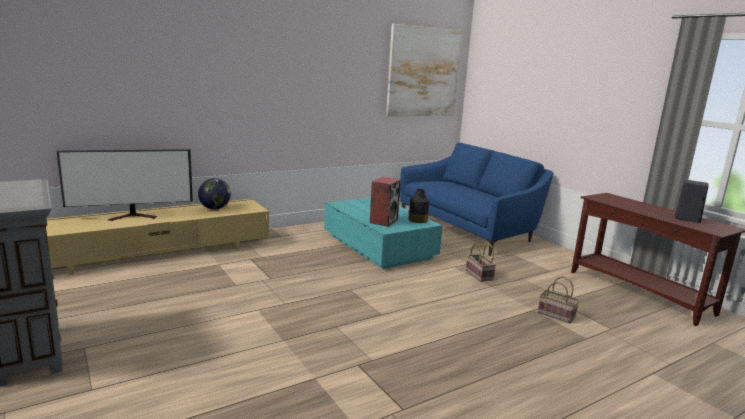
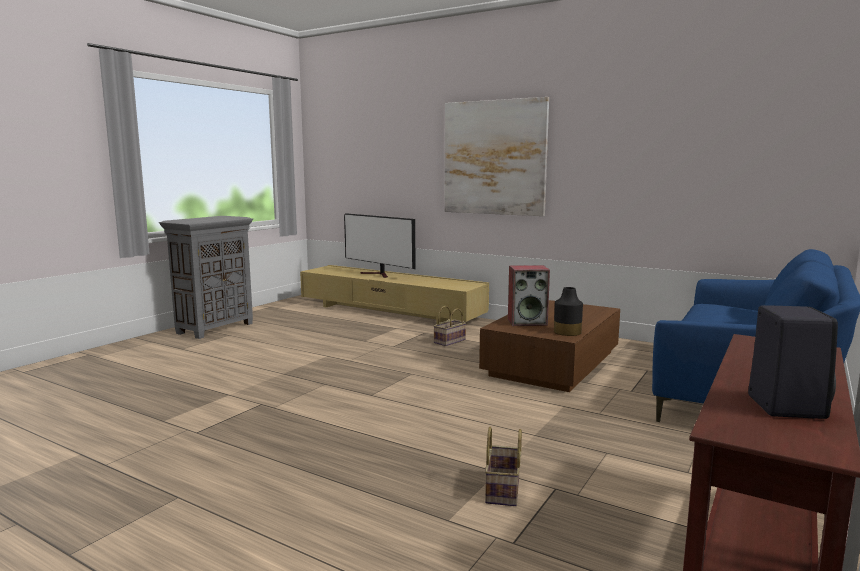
camera: 65 degrees right, 5 degrees down
globe [198,178,231,210] -> none
turquoise coffee table [324,198,443,269] -> brown coffee table [479,300,620,392]
picture [386,24,462,116] -> picture moved to [444,97,549,216]
basket [466,243,496,282] -> basket moved to [433,306,466,346]

